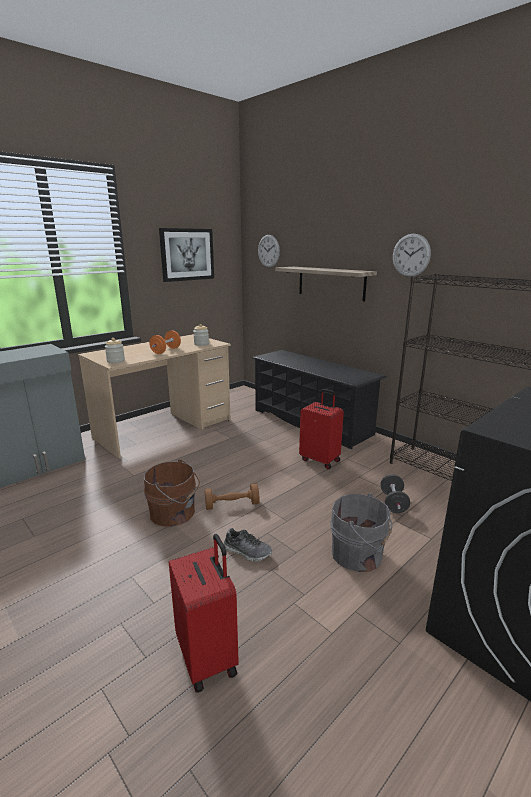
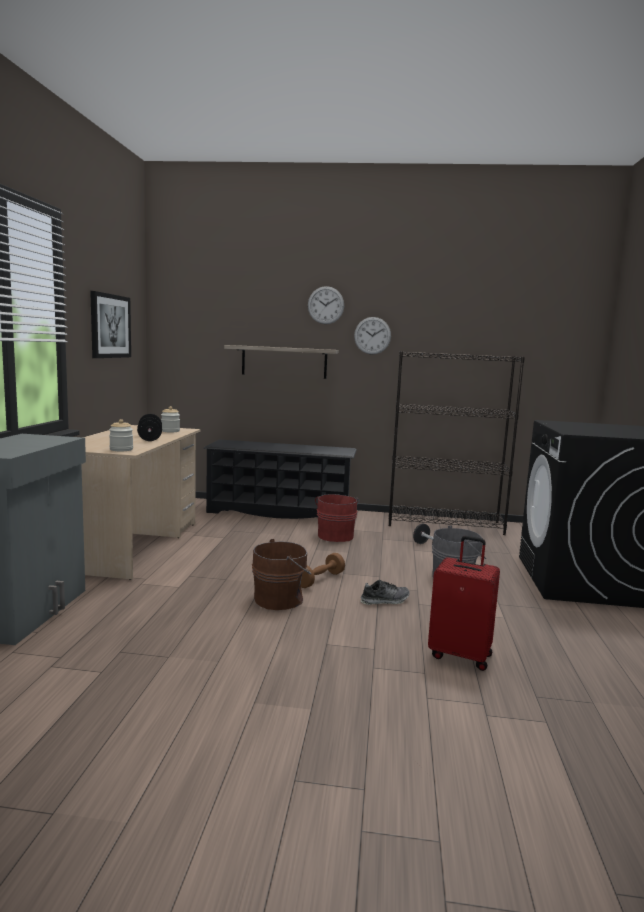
camera: 40 degrees left, 10 degrees down
orange dumbbell [149,330,181,354] -> black dumbbell [137,414,162,441]
wall clock [258,235,280,267] -> wall clock moved to [308,286,344,324]
red suitcase [299,389,344,469] -> red bucket [315,494,360,542]

